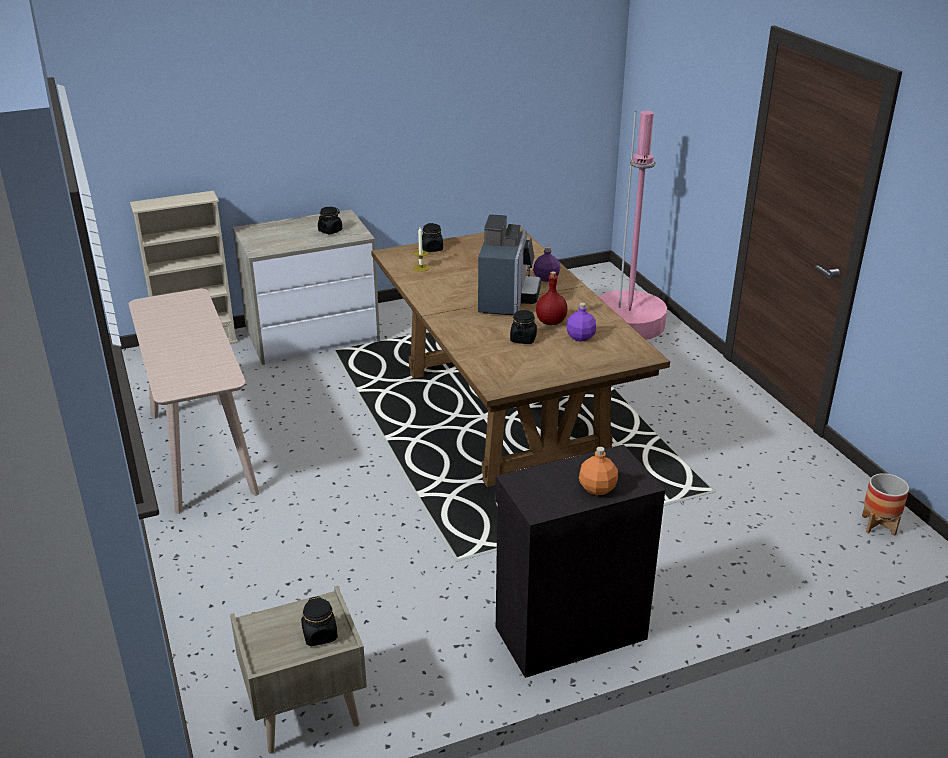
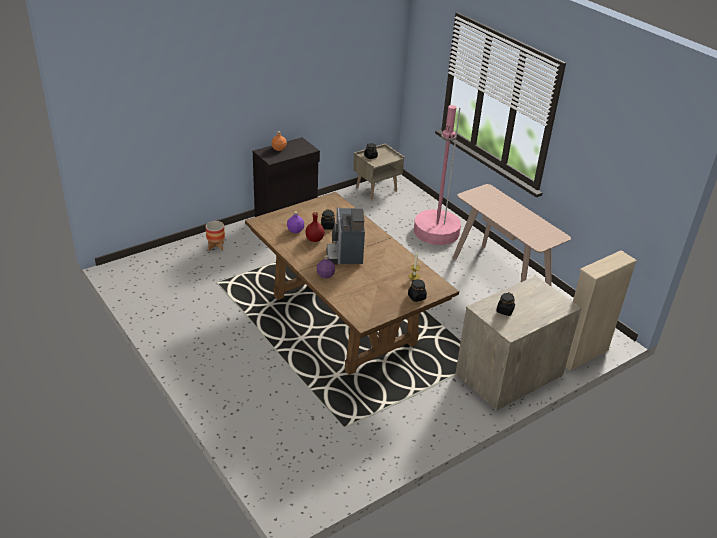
camera: 165 degrees right, 5 degrees up
pink floor lamp [599,111,667,340] -> pink floor lamp moved to [414,105,461,245]
planter [862,473,909,536] -> planter moved to [206,221,225,251]

